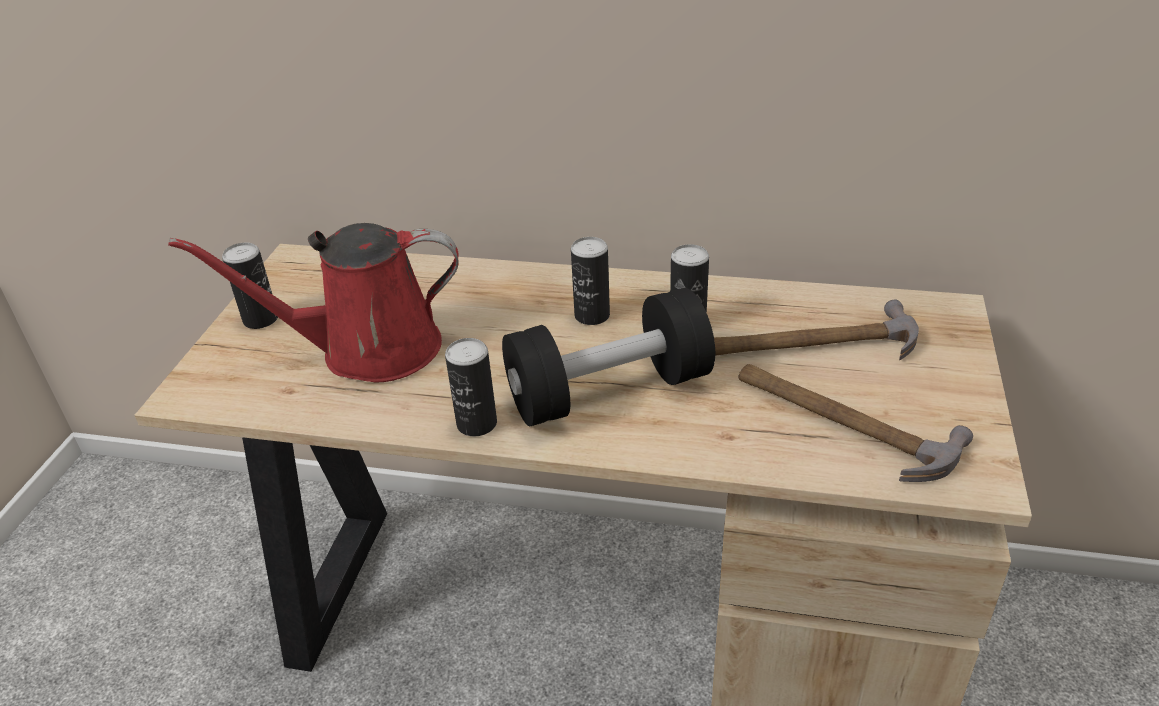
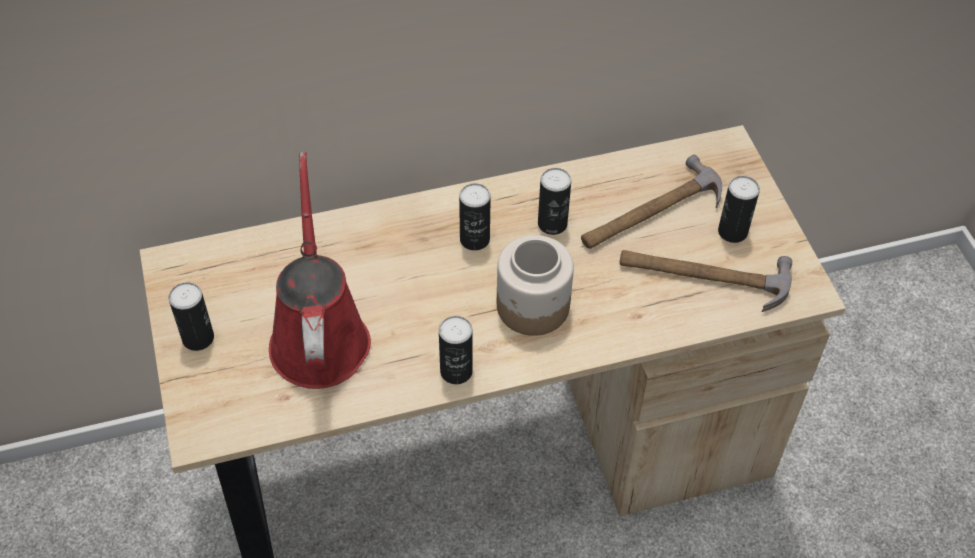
camera: 30 degrees left, 15 degrees up
red watering can [168,223,459,383] -> red watering can turned 120 degrees clockwise [269,152,371,389]
black dumbbell [502,288,715,426] -> jar [497,235,574,336]
none -> can [718,176,760,243]

